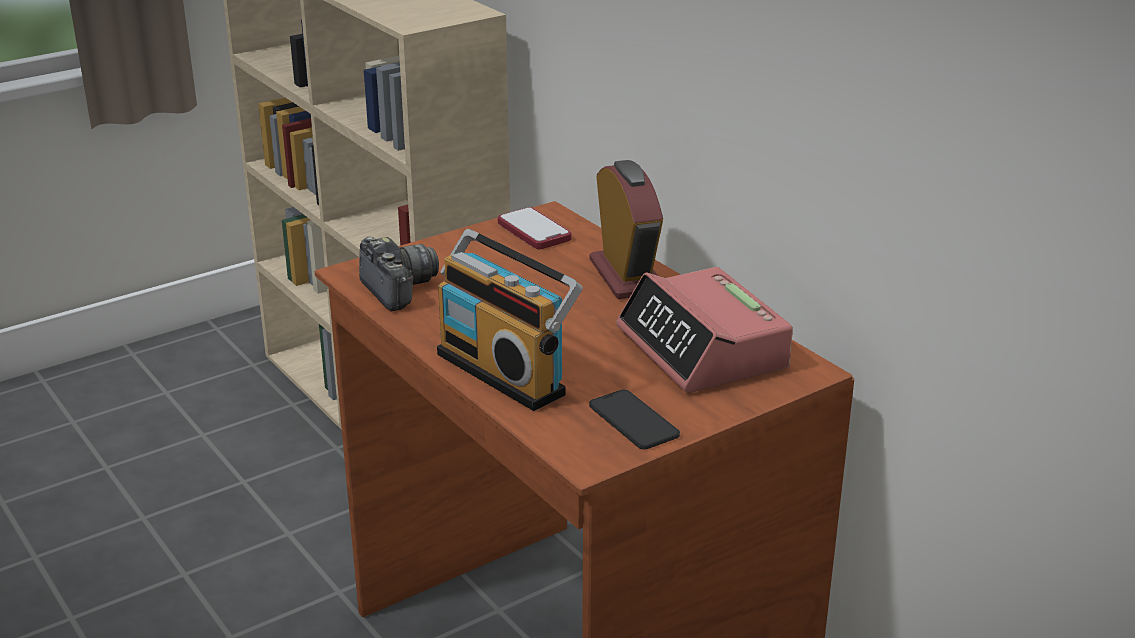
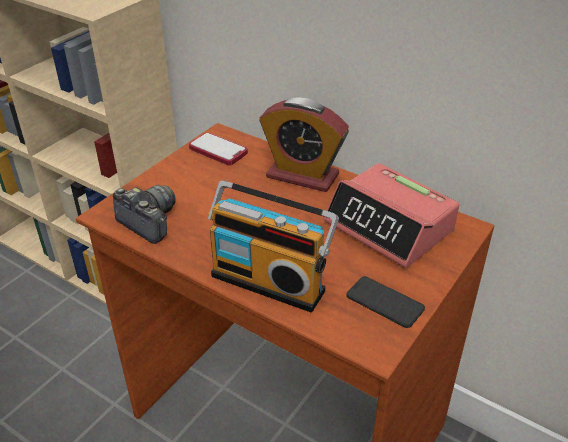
camera: 20 degrees left, 10 degrees up
alarm clock [589,160,663,299] -> alarm clock turned 150 degrees clockwise [259,98,349,192]

